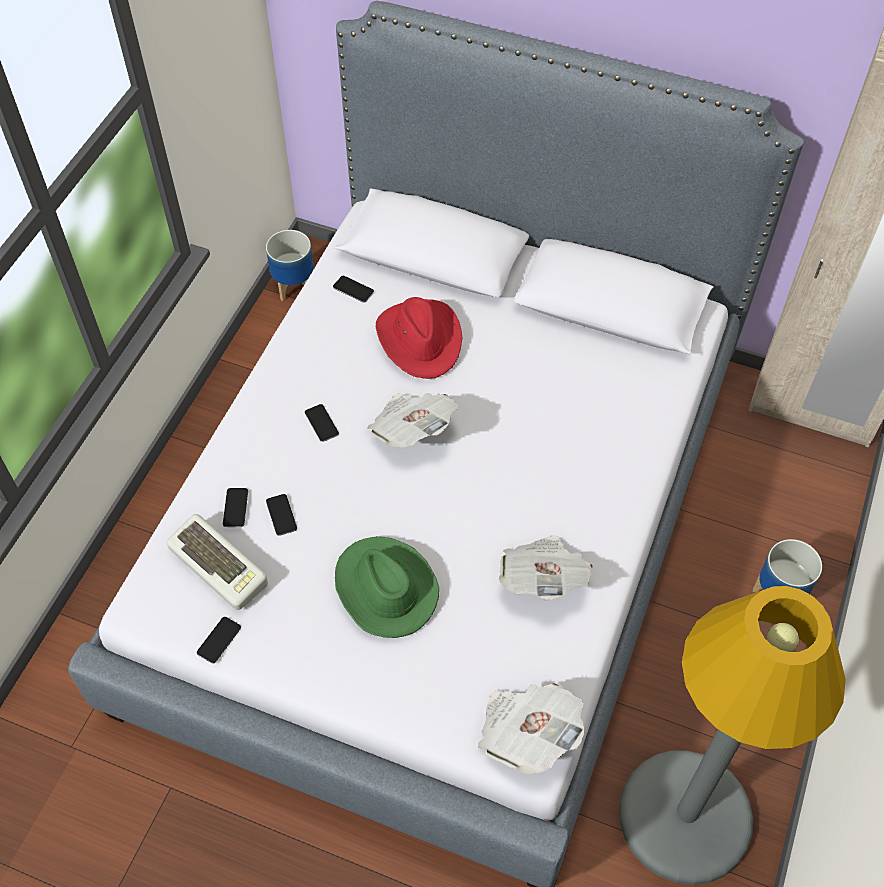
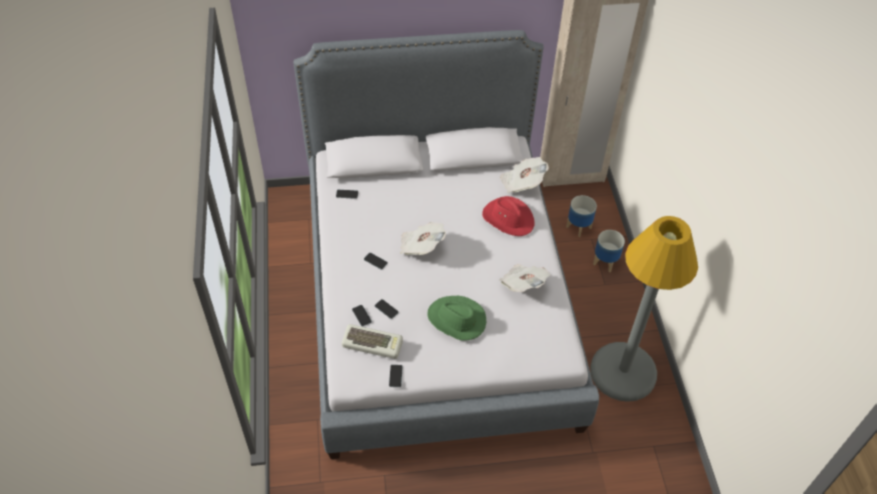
camera: 30 degrees left, 5 degrees down
planter [266,230,314,301] -> planter moved to [566,195,597,237]
red hat [376,297,463,379] -> red hat moved to [482,196,535,236]
newspaper [478,683,584,774] -> newspaper moved to [500,157,549,193]

